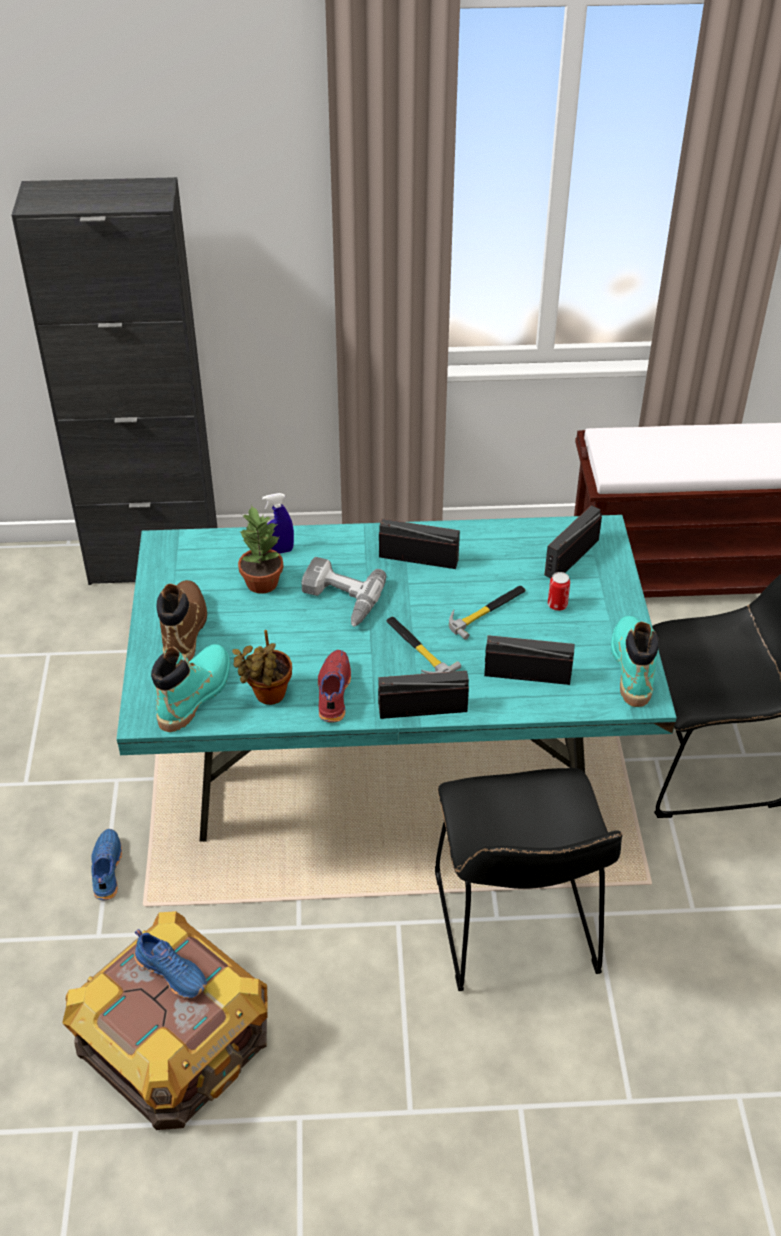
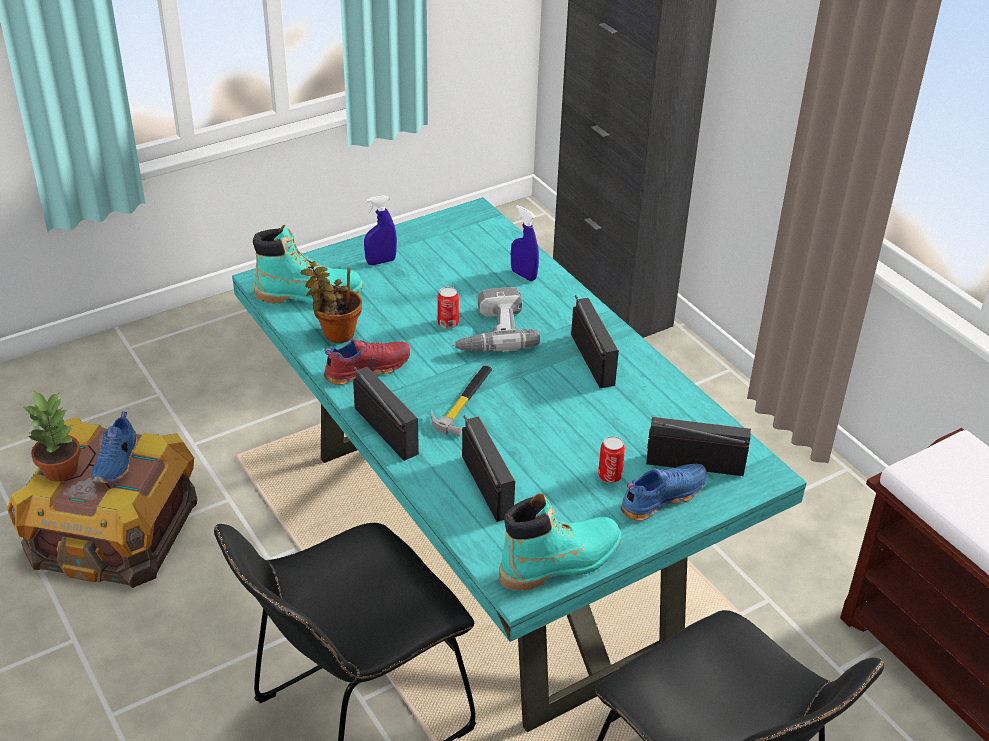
camera: 60 degrees right, 5 degrees down
blue shoe [91,829,122,900] -> blue shoe moved to [621,464,707,521]
brown boot [157,580,207,661] -> blue spray bottle [364,195,397,265]
potted plant [238,504,284,594] -> potted plant moved to [22,391,81,482]
hammer [449,586,526,640] -> none
none -> can [437,287,459,329]

